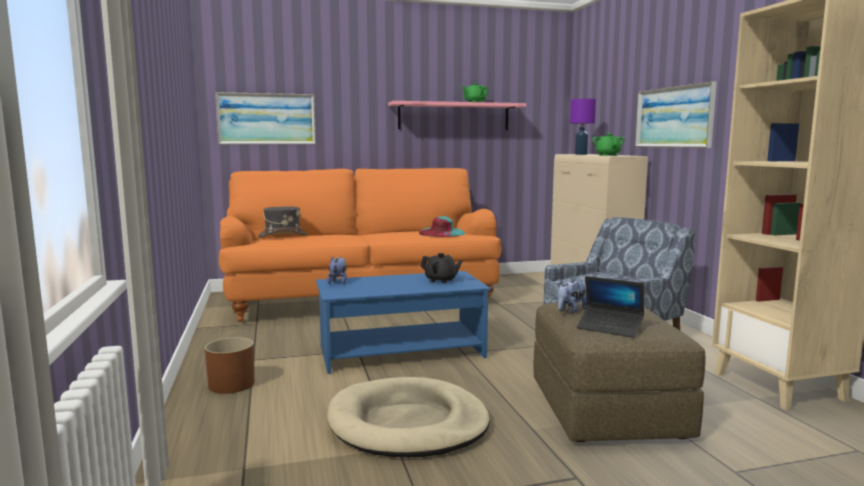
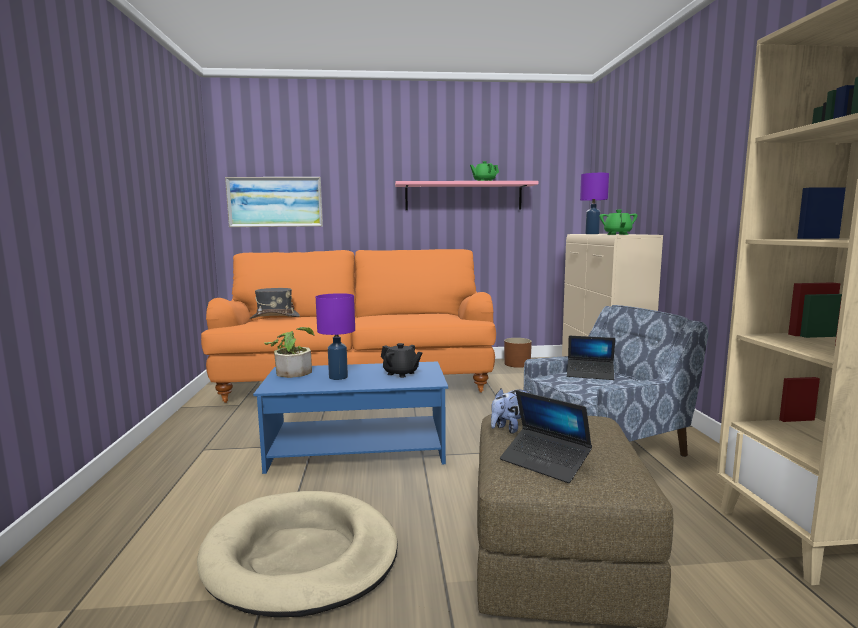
camera: 10 degrees right, 0 degrees up
brown planter [205,337,255,394] -> brown planter moved to [504,338,532,368]
plush toy [327,257,347,284] -> potted plant [264,327,314,378]
turquoise hat [419,216,465,237] -> none
picture [635,81,717,148] -> none
none -> purple table lamp [316,293,355,380]
none -> laptop [567,336,615,380]

